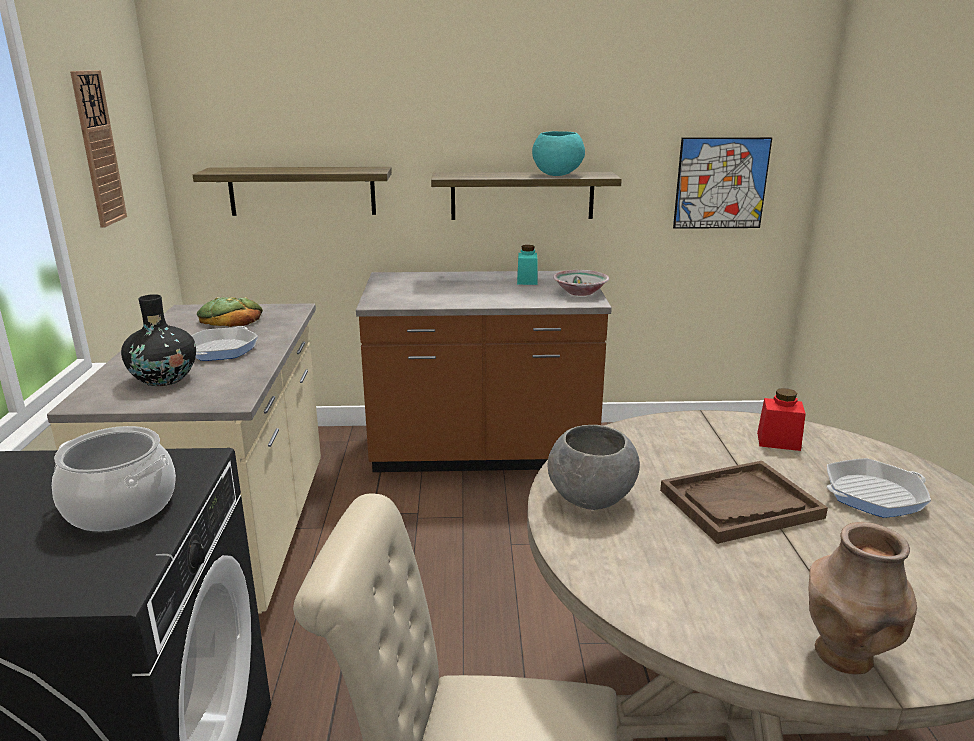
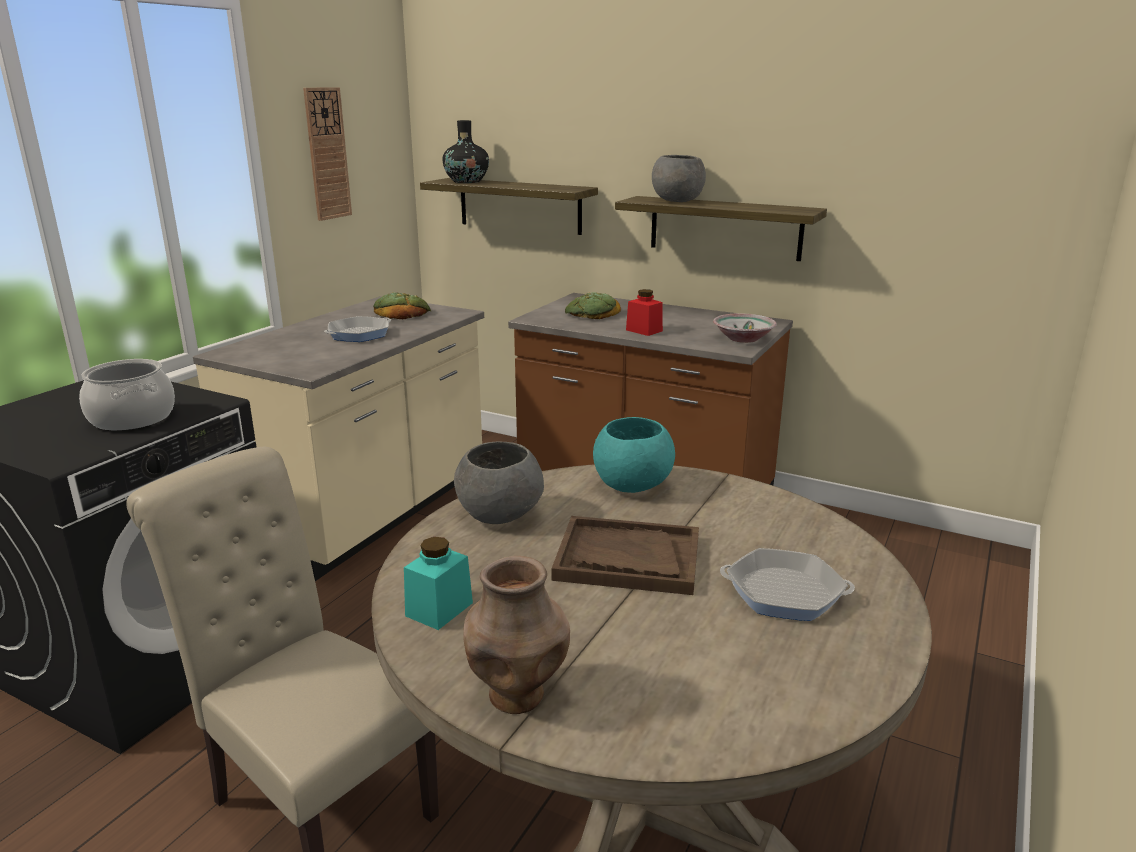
camera: 30 degrees right, 0 degrees up
black vase [121,294,196,386] -> black vase moved to [442,120,489,183]
turquoise jar [517,245,538,285] -> turquoise jar moved to [404,537,473,630]
turquoise bowl [532,131,585,176] -> turquoise bowl moved to [593,417,675,493]
picture [673,137,772,229] -> none
red jar [757,388,806,451] -> red jar moved to [626,289,663,336]
none -> bread [565,292,621,319]
none -> grey bowl [652,155,706,202]

